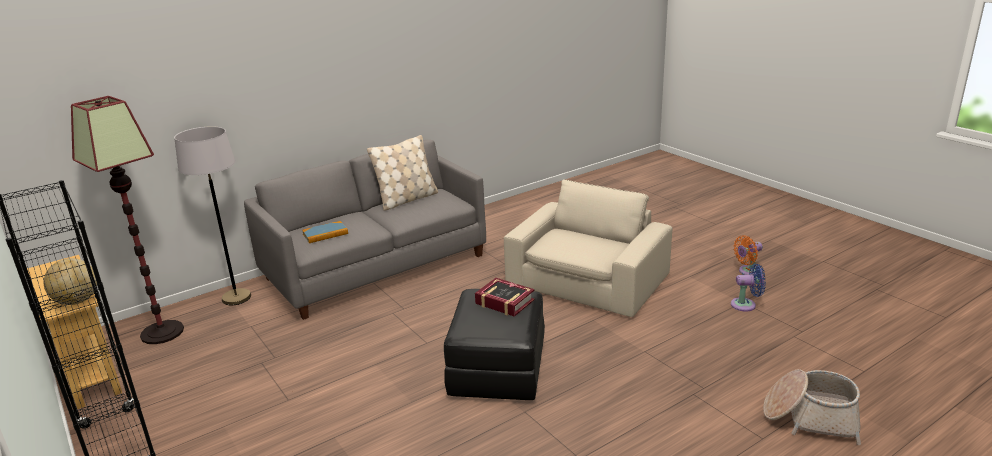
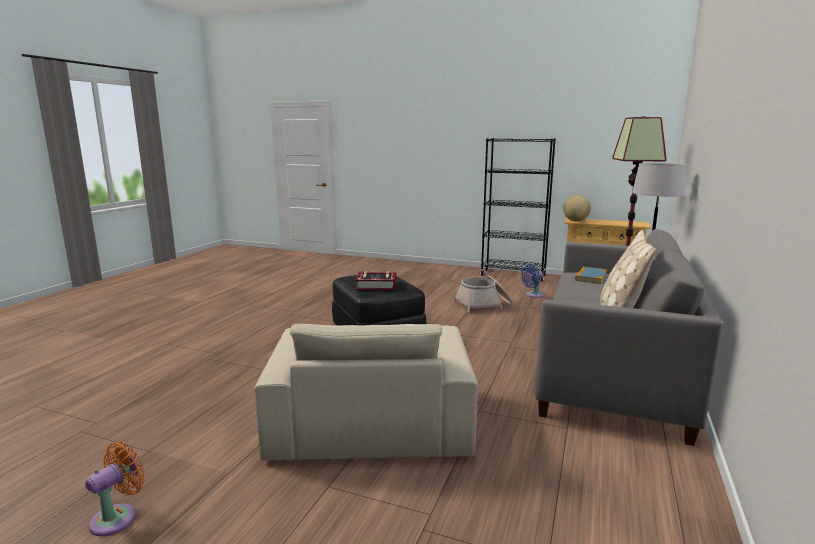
camera: 145 degrees right, 10 degrees down
blue fan [731,264,766,312] -> blue fan moved to [521,265,544,298]
basket [763,369,861,445] -> basket moved to [453,276,512,313]

